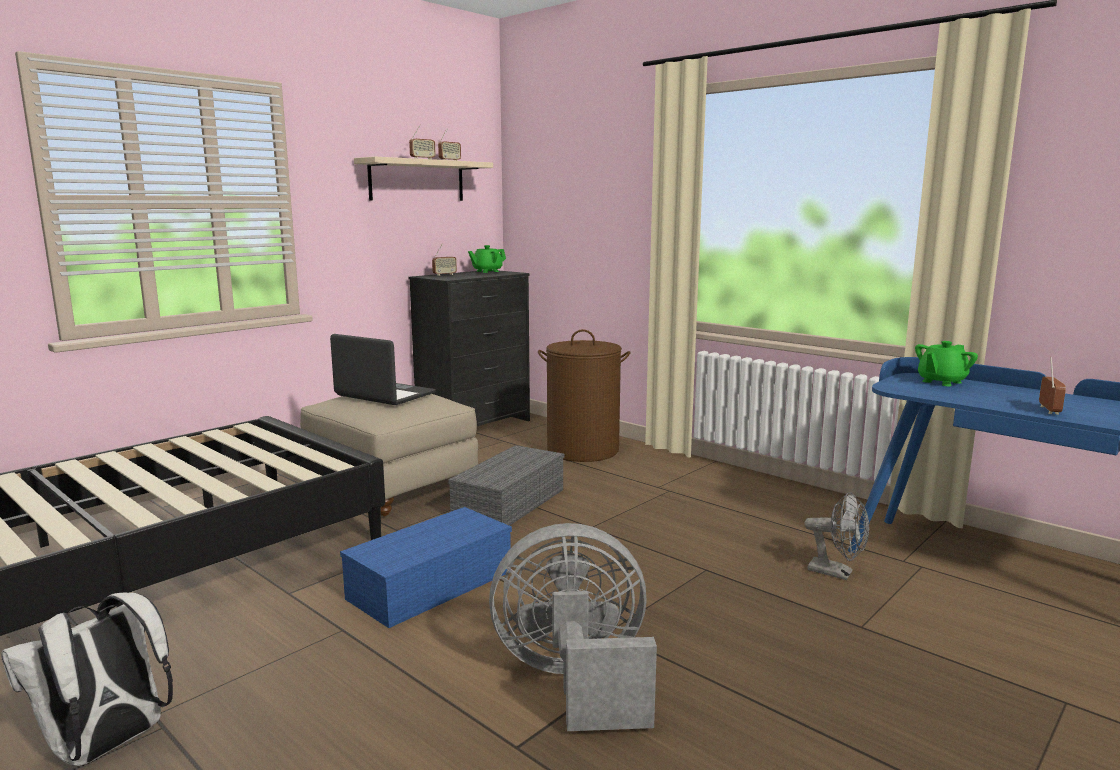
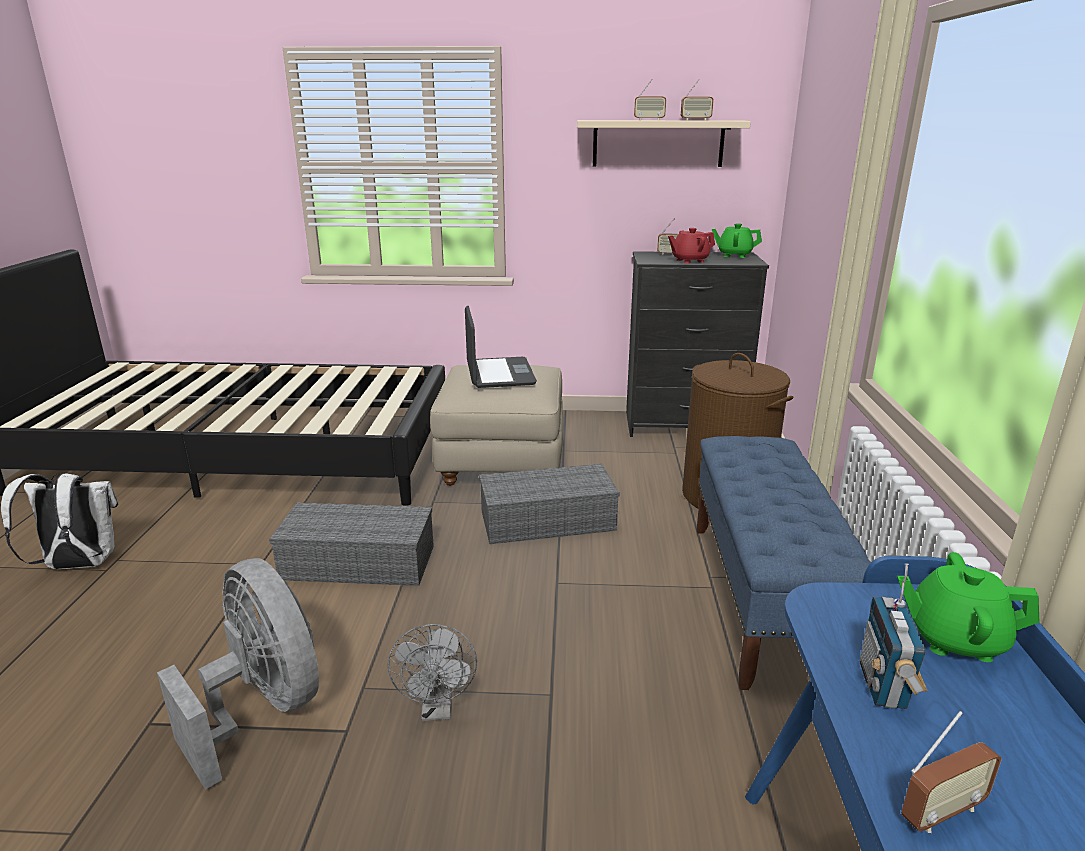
camera: 50 degrees right, 10 degrees up
blue storage box [340,507,512,628] -> grey storage box [269,502,434,586]
grey fan [804,492,869,580] -> grey fan moved to [388,624,477,721]
none -> red teapot [668,228,715,264]
none -> blue bench [697,436,871,690]
none -> radio [860,563,928,709]

